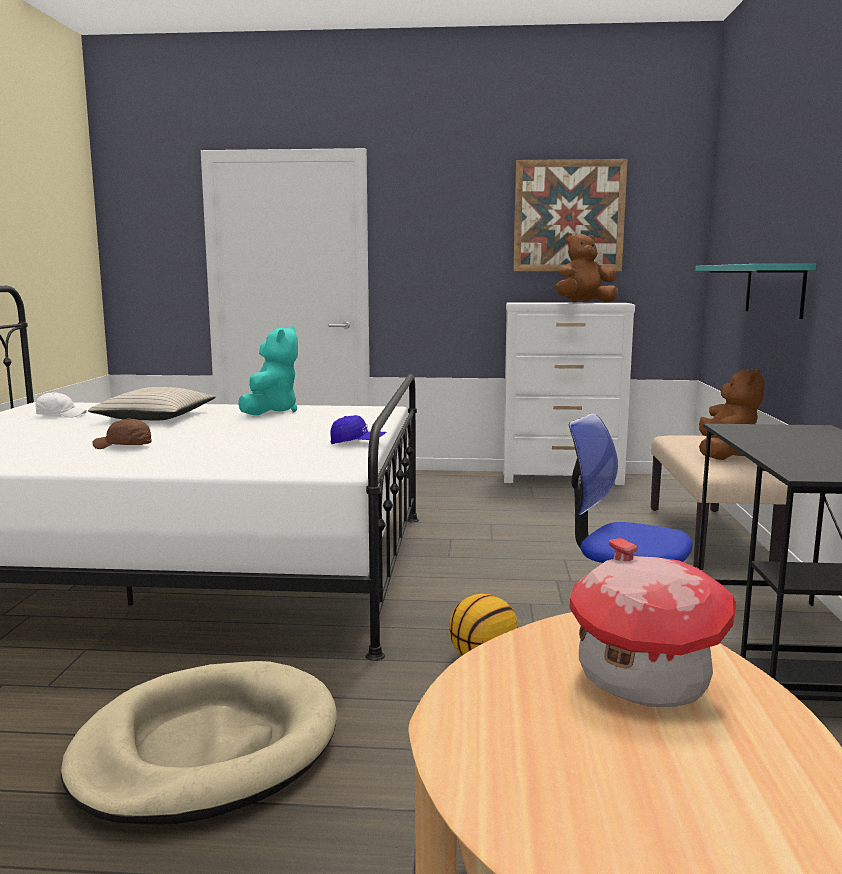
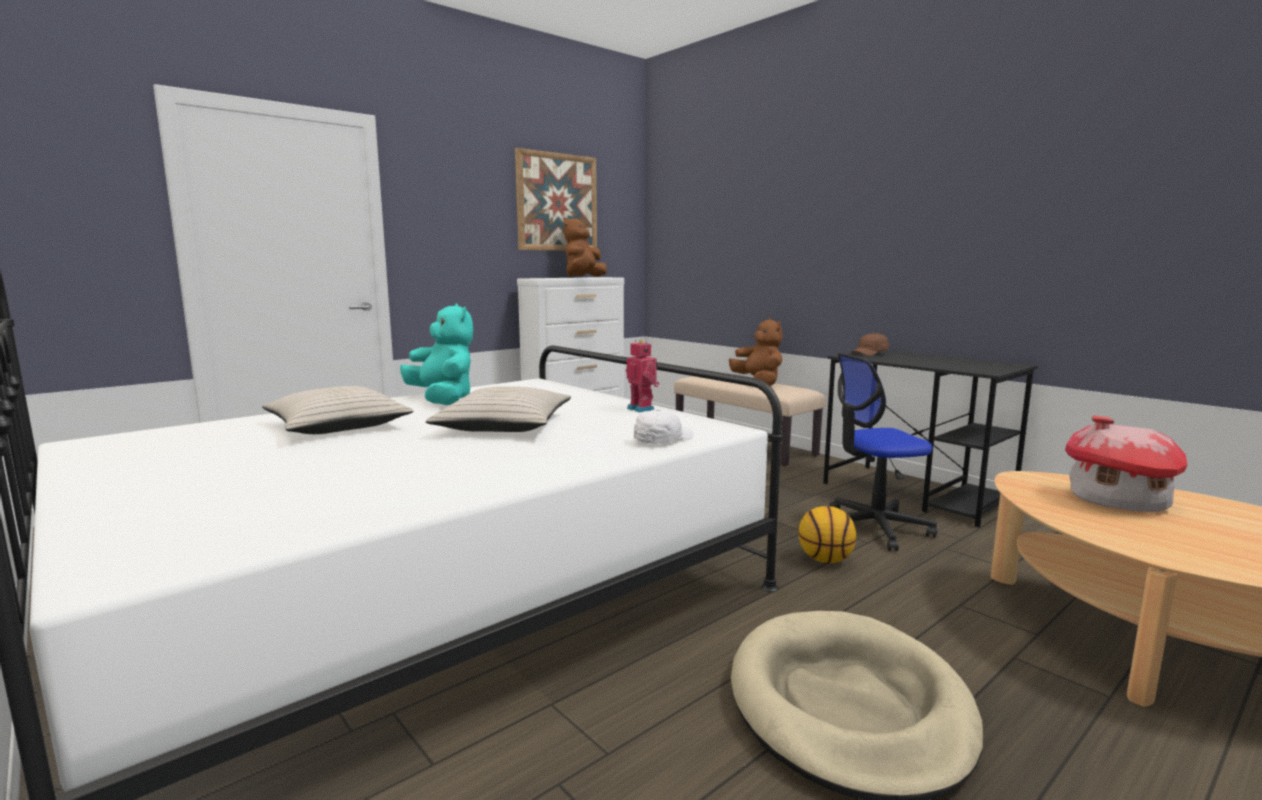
camera: 45 degrees left, 0 degrees up
white cap [35,392,87,418] -> white cap moved to [634,409,694,444]
brown cap [92,418,152,449] -> brown cap moved to [851,333,889,356]
blue cap [331,415,386,444] -> toy robot [626,340,659,413]
turquoise shelf [695,264,816,319] -> none
none -> beige pillow [426,386,571,432]

